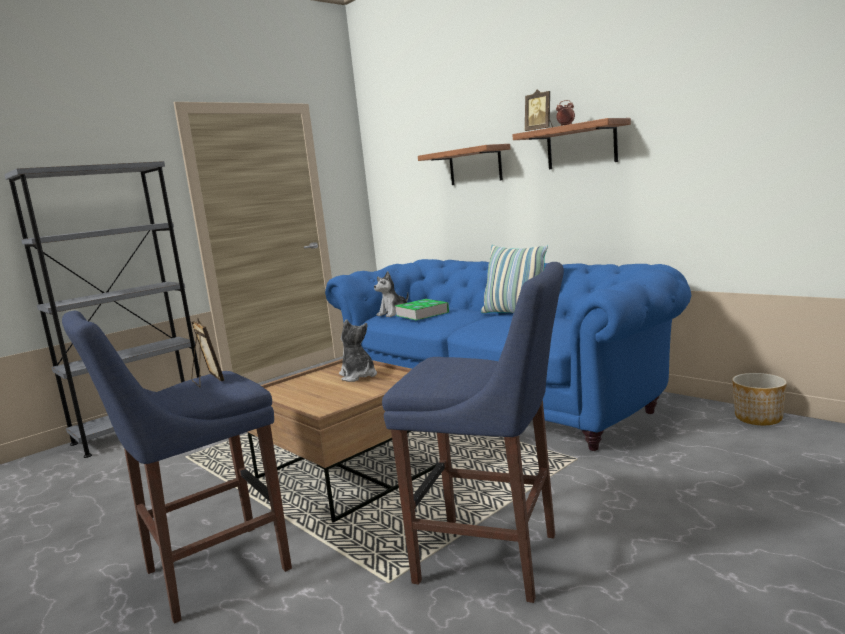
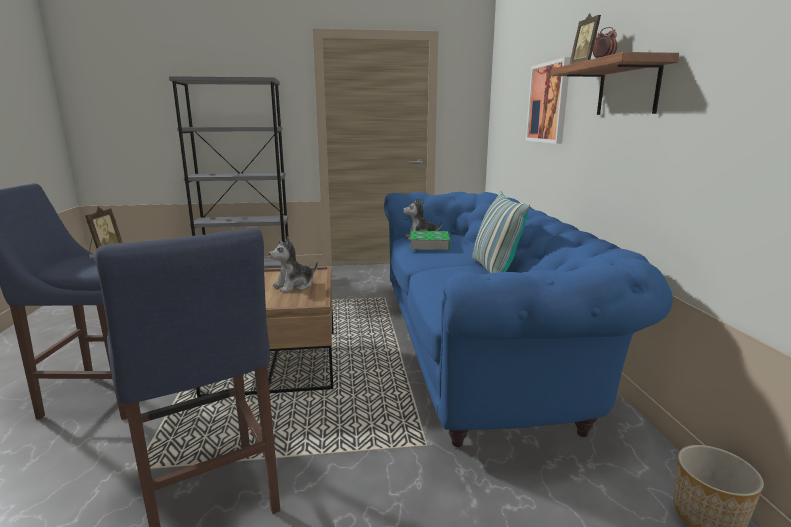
camera: 35 degrees right, 5 degrees up
plush toy [339,320,377,382] -> plush toy turned 135 degrees counterclockwise [269,237,318,293]
shelf [418,144,510,185] -> picture [526,57,571,144]

